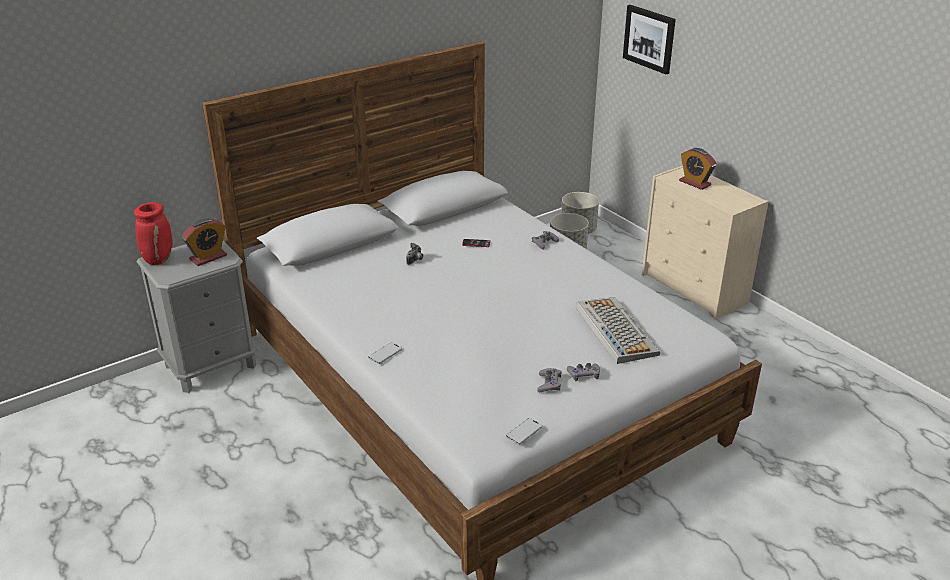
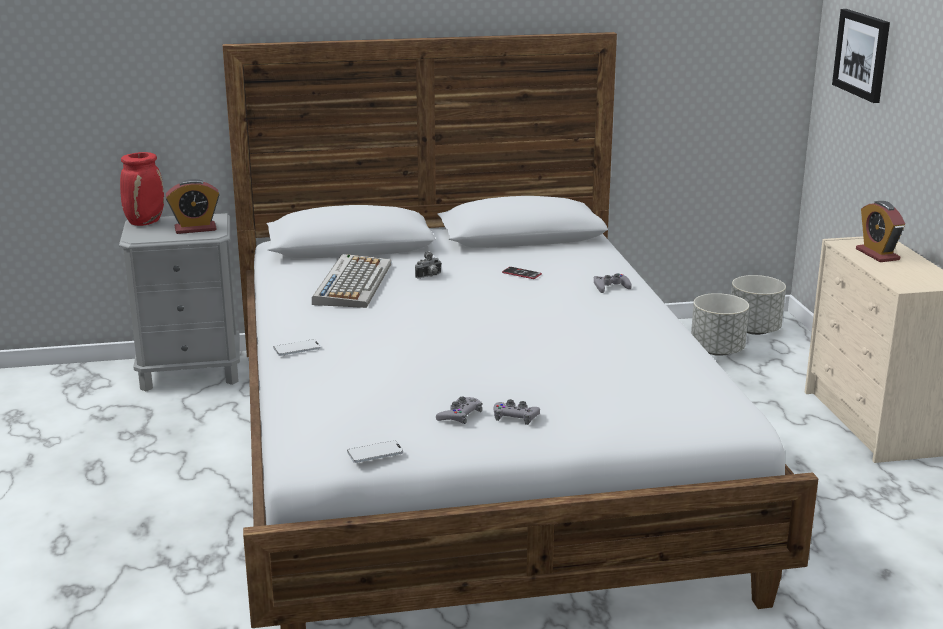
camera: 25 degrees right, 10 degrees down
keyboard [576,297,660,364] -> keyboard moved to [312,254,391,308]

